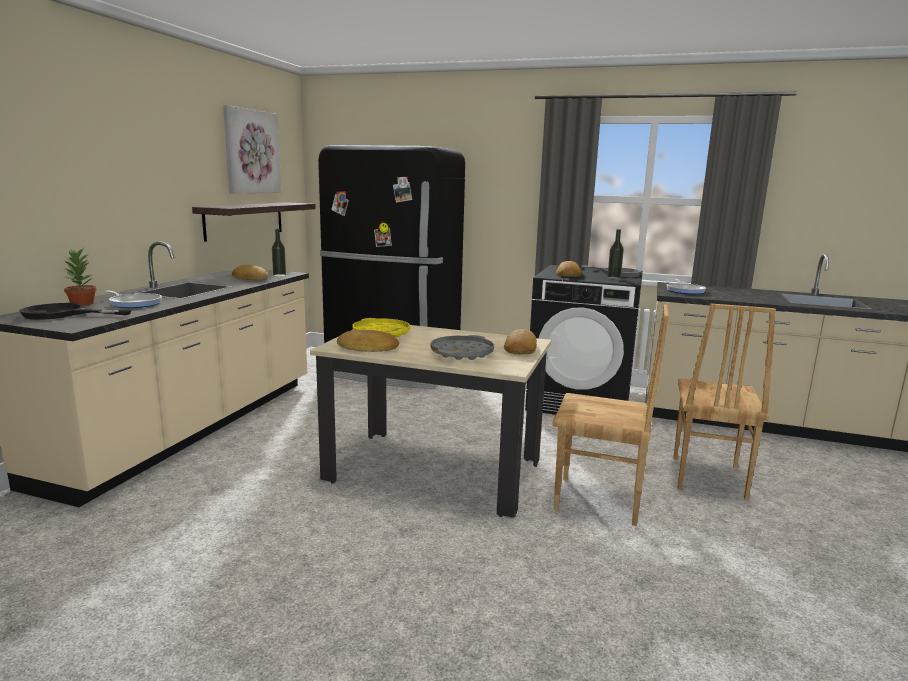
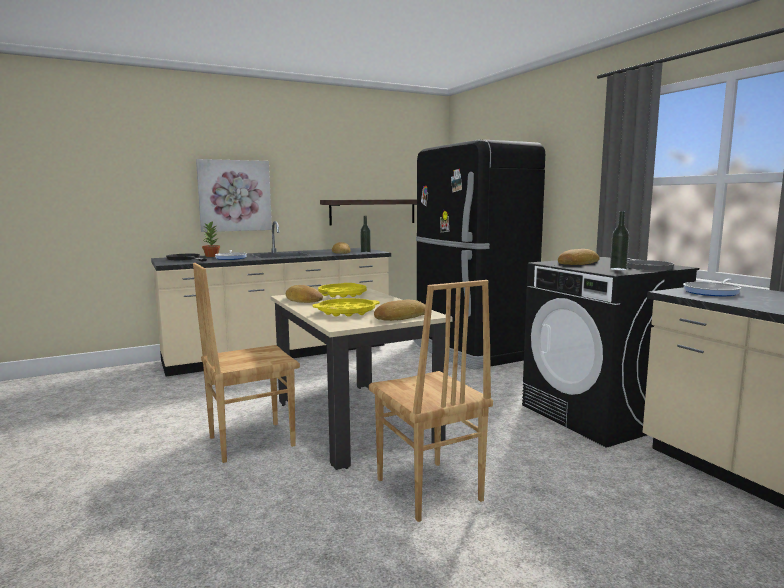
camera: 45 degrees right, 5 degrees down
picture [223,105,281,194] -> picture moved to [196,159,272,232]
grey tray [430,335,494,360] -> yellow tray [312,298,380,317]
brown chair [673,303,776,500] -> brown chair moved to [193,263,300,463]

